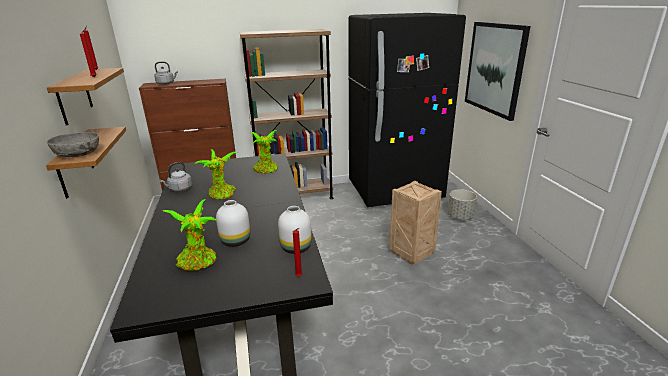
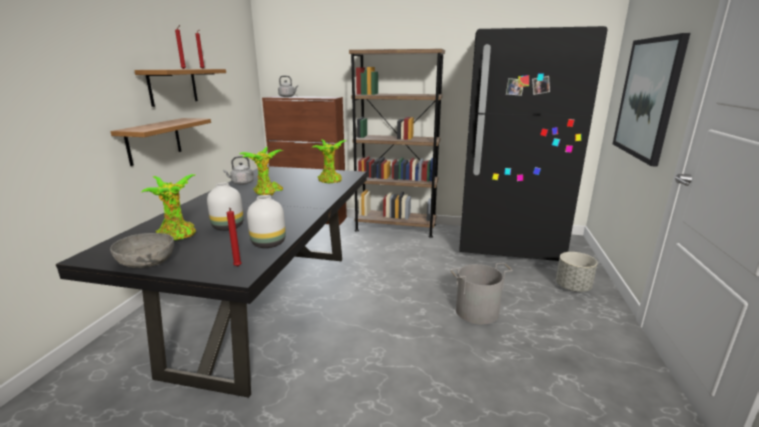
camera: 25 degrees right, 5 degrees down
grey bowl [47,132,99,157] -> grey bowl moved to [110,233,174,268]
crate [390,181,442,265] -> grey bucket [450,263,513,324]

